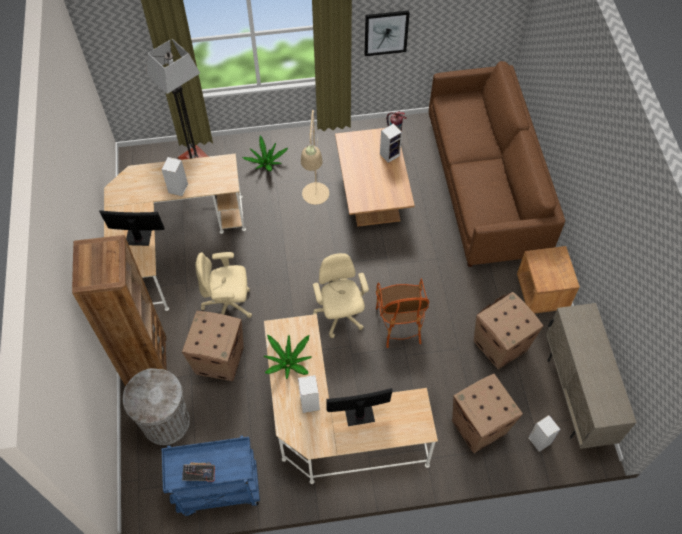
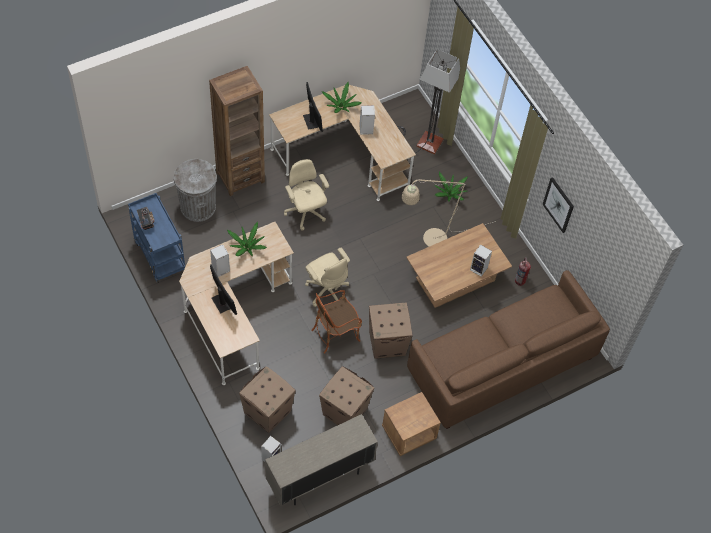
camera: 65 degrees right, 0 degrees up
cardboard box [182,311,244,381] -> cardboard box moved to [369,302,413,359]
beige office chair [313,253,369,338] -> beige office chair turned 90 degrees clockwise [305,248,350,307]
none -> potted plant [322,82,362,113]

